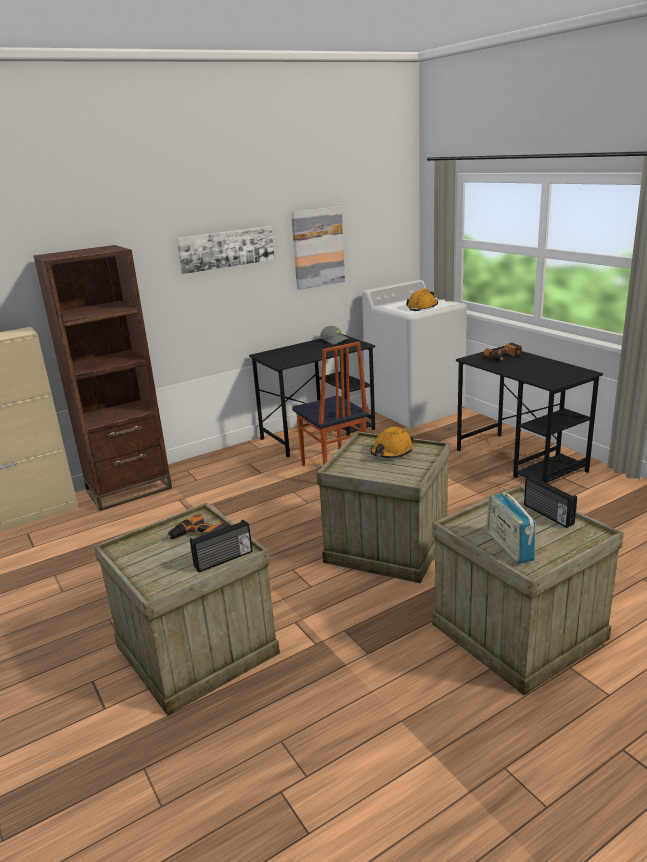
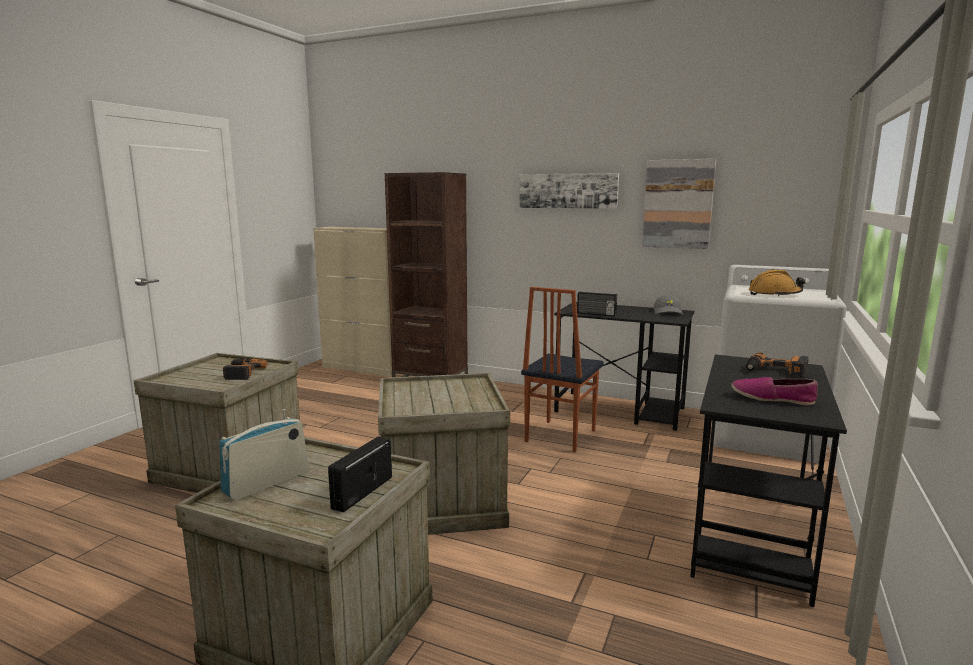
camera: 55 degrees right, 10 degrees down
radio [190,520,252,573] -> radio moved to [577,292,617,317]
orange hard hat [370,427,414,458] -> none
none -> shoe [731,377,818,406]

